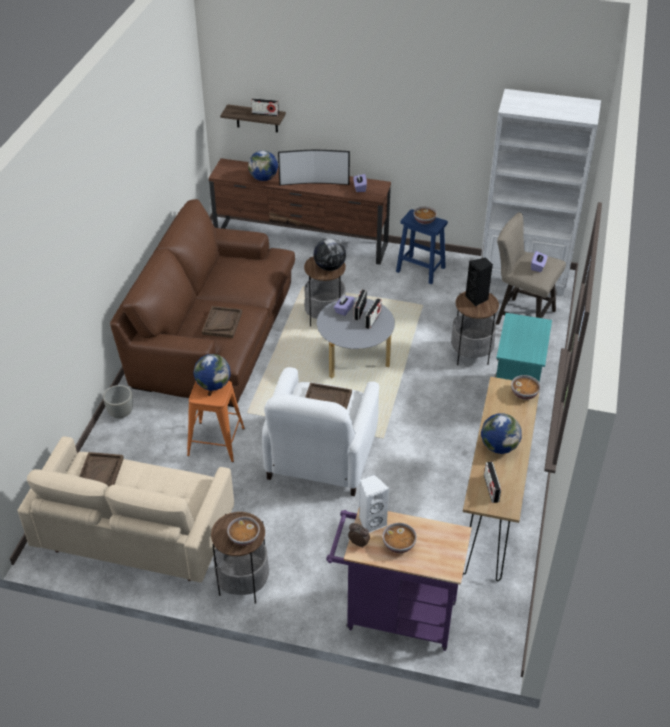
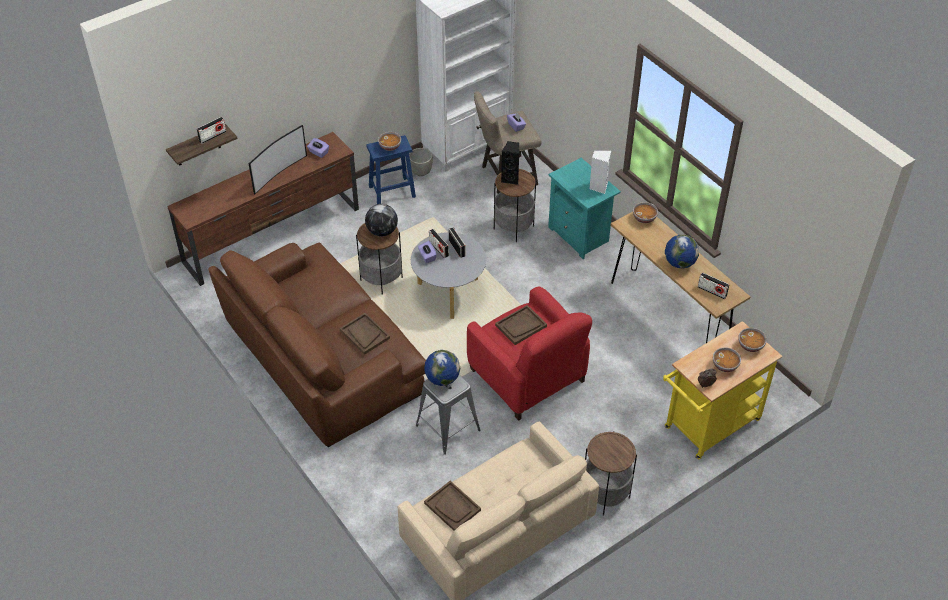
camera: 50 degrees left, 5 degrees up
grey planter [103,385,133,418] -> grey planter moved to [409,148,433,176]
orange stool [187,381,245,462] -> grey stool [416,375,480,455]
bowl [227,517,260,546] -> bowl moved to [738,328,767,352]
globe [248,151,278,181] -> none
white armchair [262,367,379,496] -> red armchair [467,287,592,421]
purple cart [326,509,472,651] -> yellow cart [663,321,782,459]
white speaker [359,474,389,533] -> white speaker moved to [589,150,611,194]

